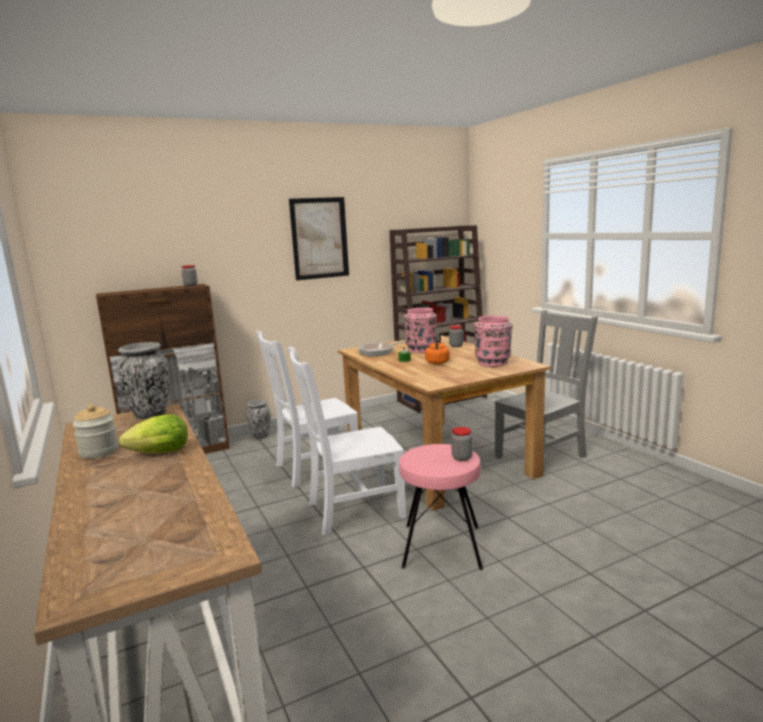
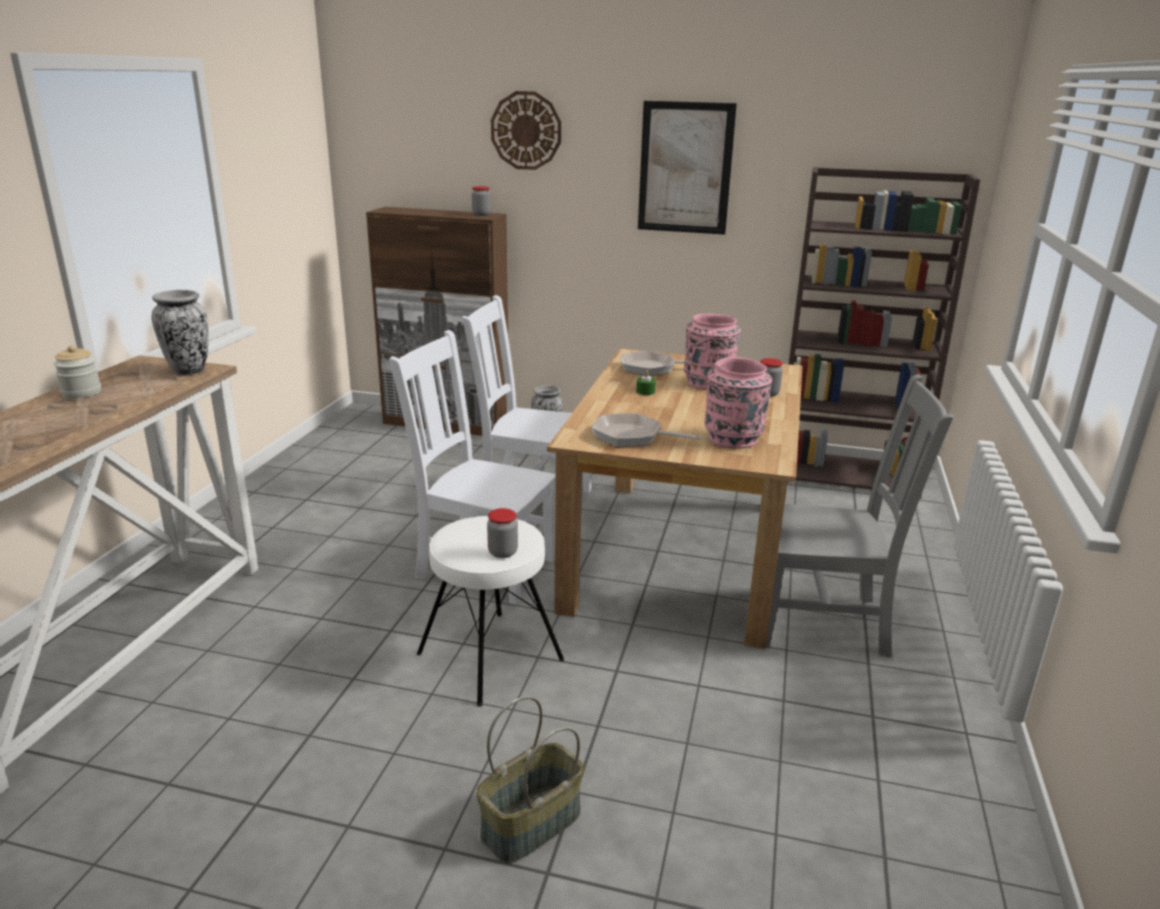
camera: 40 degrees right, 10 degrees up
lettuce [119,414,188,453] -> none
pink stool [400,444,483,570] -> white stool [417,516,564,707]
orange kettle [425,333,450,364] -> none
none -> basket [476,696,584,863]
none -> wall clock [491,91,561,170]
none -> frying pan [591,413,702,447]

